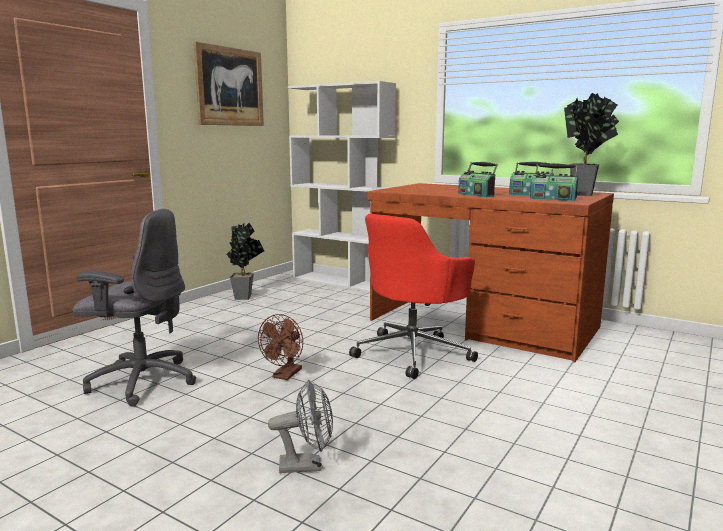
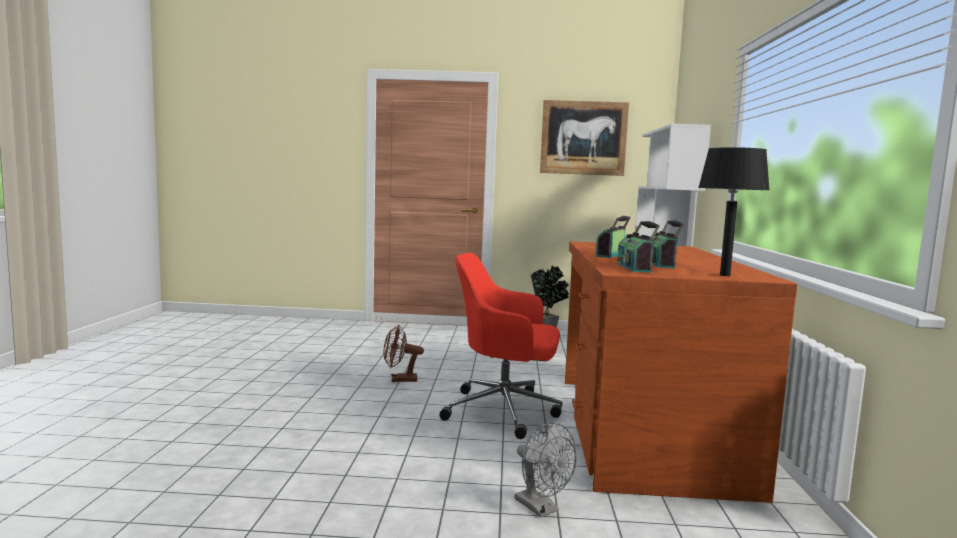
camera: 60 degrees right, 5 degrees down
grey office chair [73,209,196,407] -> none
grey fan [268,380,333,473] -> grey fan moved to [514,423,576,517]
potted plant [564,93,619,196] -> black table lamp [698,147,770,276]

